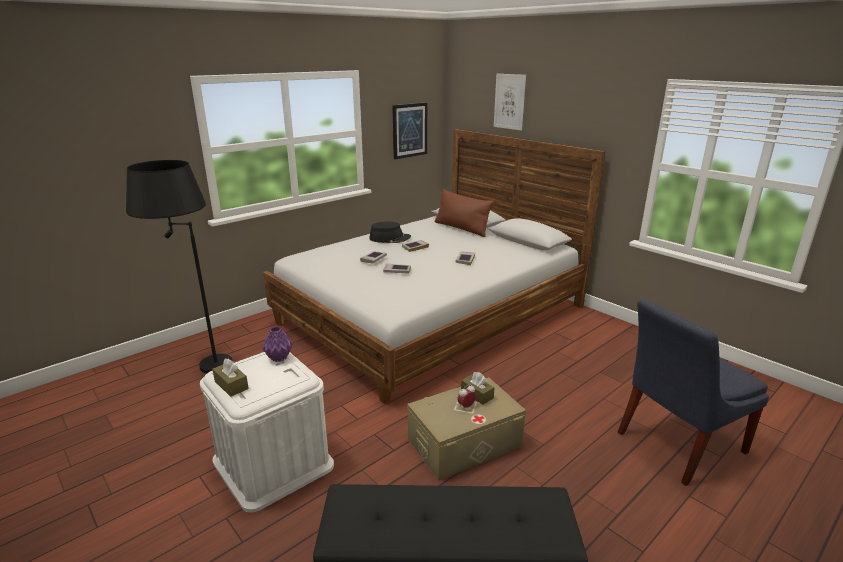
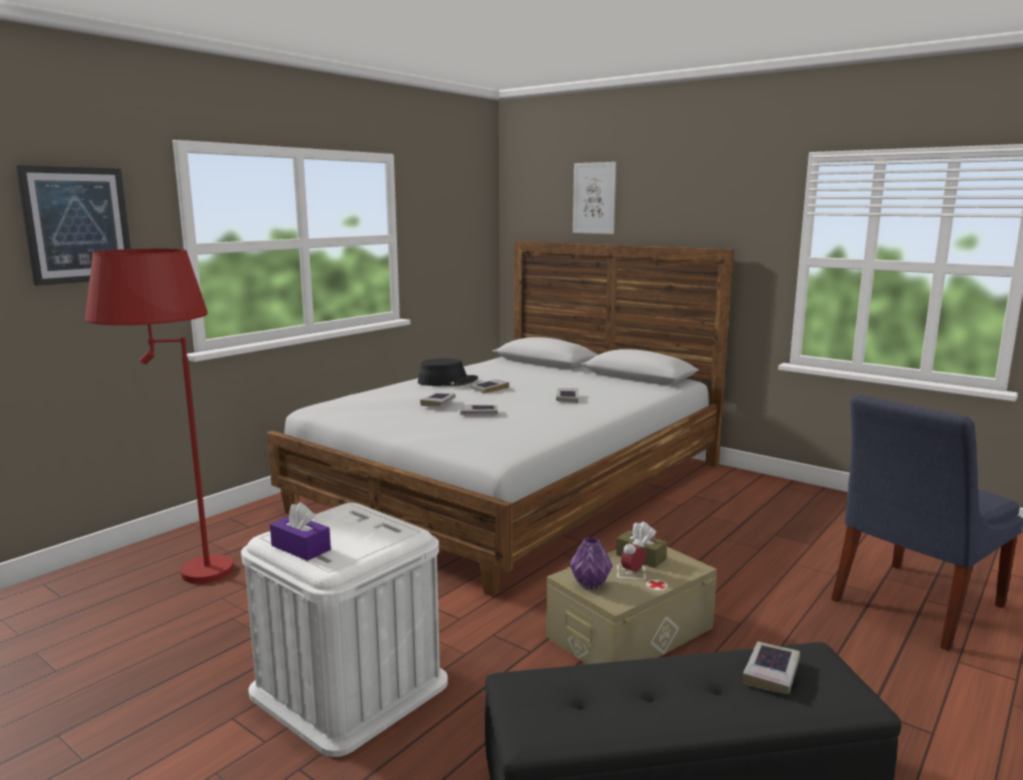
camera: 10 degrees left, 10 degrees down
black floor lamp [126,160,232,374] -> red floor lamp [85,248,234,583]
brown tissue box [212,359,249,397] -> purple tissue box [270,502,331,561]
purple vase [262,327,293,362] -> purple vase moved to [570,537,613,590]
picture [392,103,427,159] -> picture moved to [16,165,131,286]
brown pillow [435,189,494,237] -> none
none -> book [743,642,800,694]

